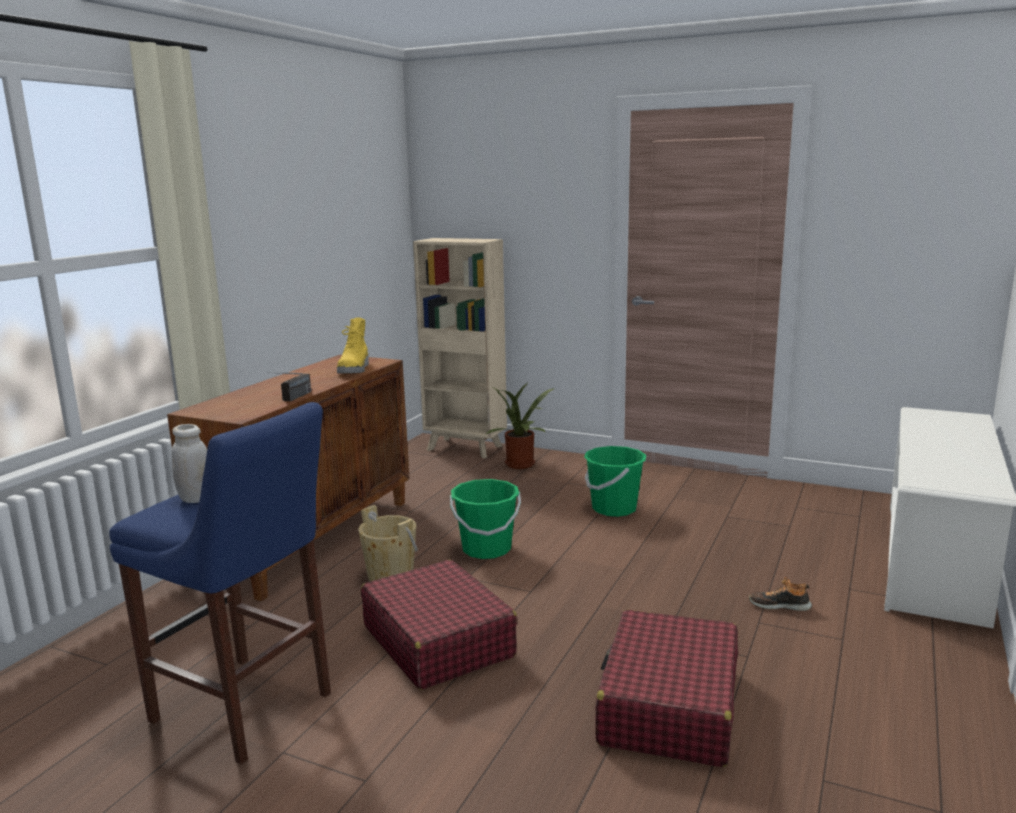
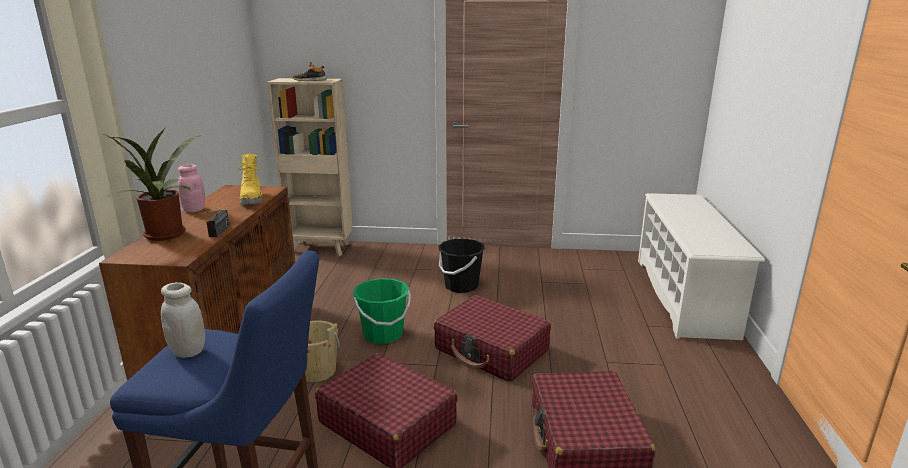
camera: 20 degrees left, 5 degrees up
potted plant [485,382,554,469] -> potted plant moved to [103,129,201,241]
green bucket [584,446,646,517] -> black bucket [438,239,485,293]
shoe [749,577,812,611] -> shoe moved to [292,62,327,81]
none -> pink jar [178,164,205,212]
none -> red suitcase [434,295,551,382]

